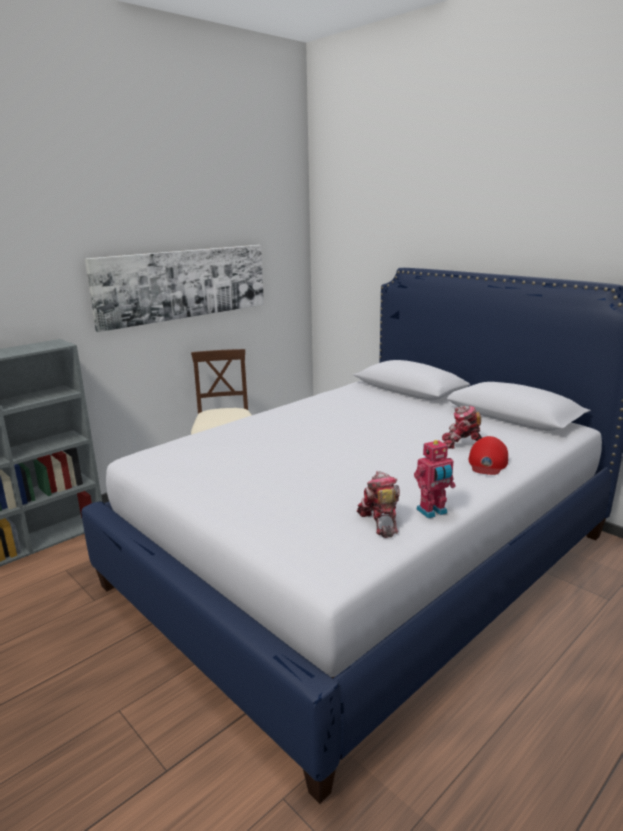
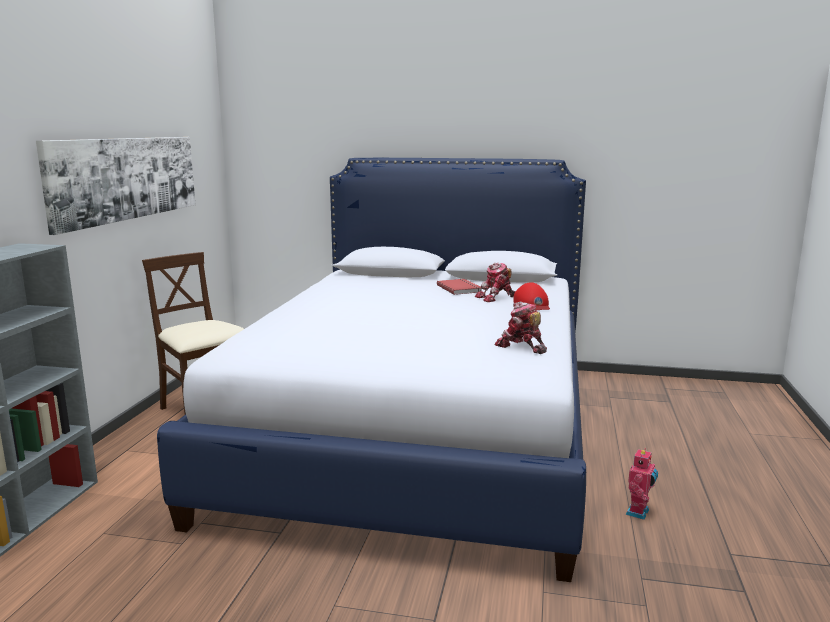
camera: 35 degrees left, 5 degrees down
toy robot [414,440,456,519] -> toy robot moved to [626,448,658,520]
none -> red book [437,279,482,295]

